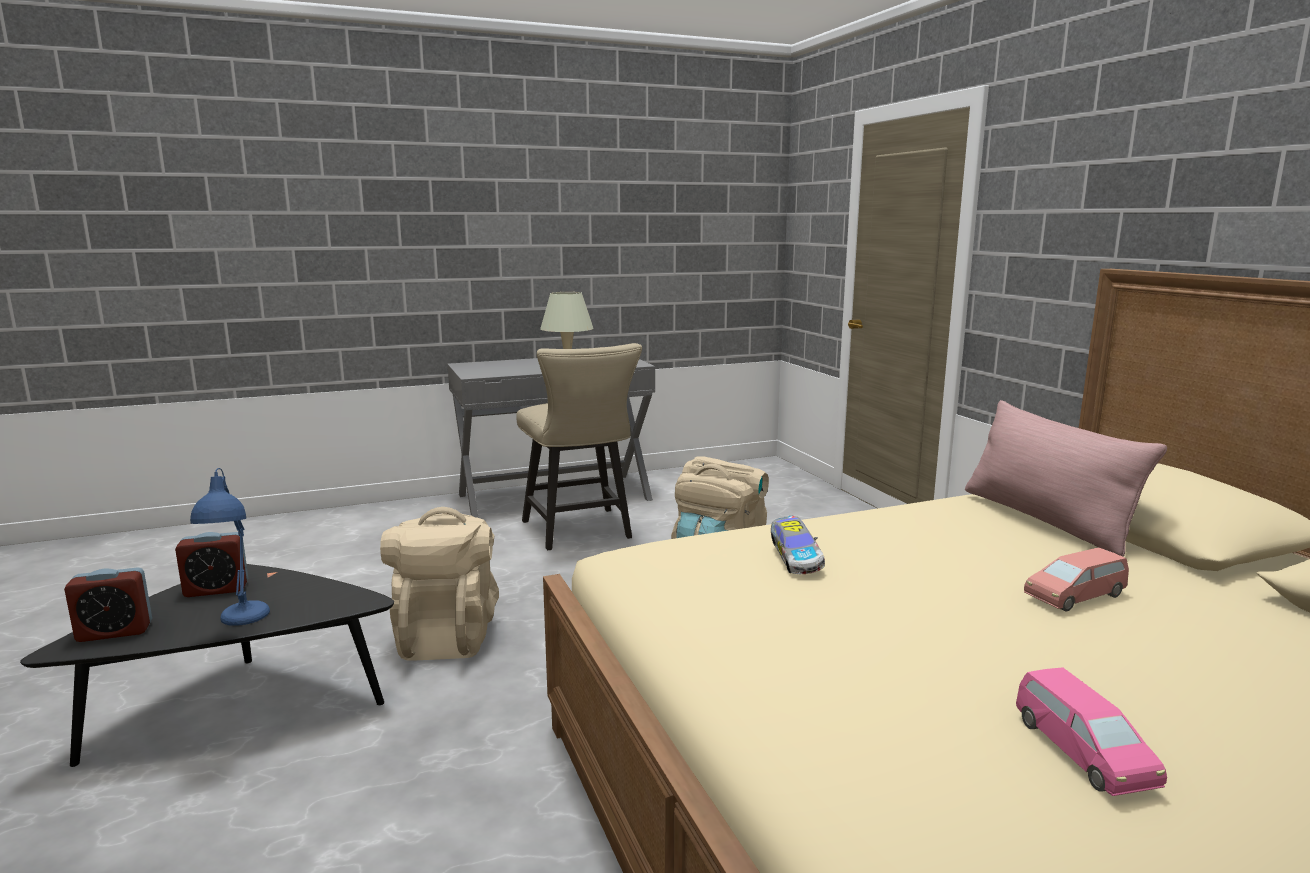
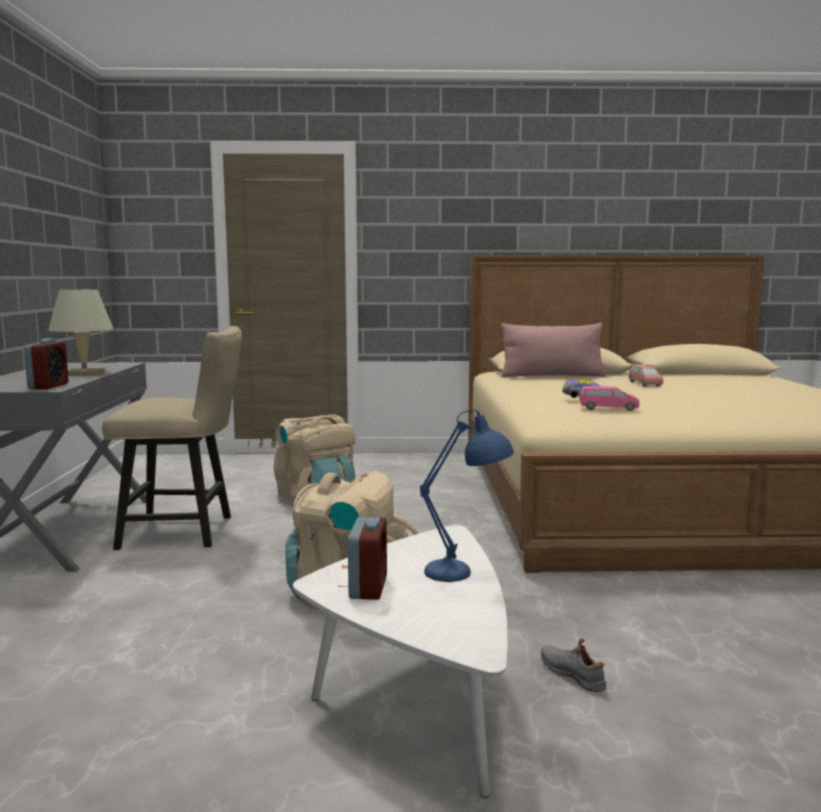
camera: 70 degrees left, 5 degrees down
black coffee table [20,564,394,767] -> white coffee table [293,525,508,798]
alarm clock [64,567,152,642] -> alarm clock moved to [24,338,69,389]
pink toy car [1016,667,1167,796] -> pink toy car moved to [579,386,640,411]
none -> grey shoe [541,638,607,692]

